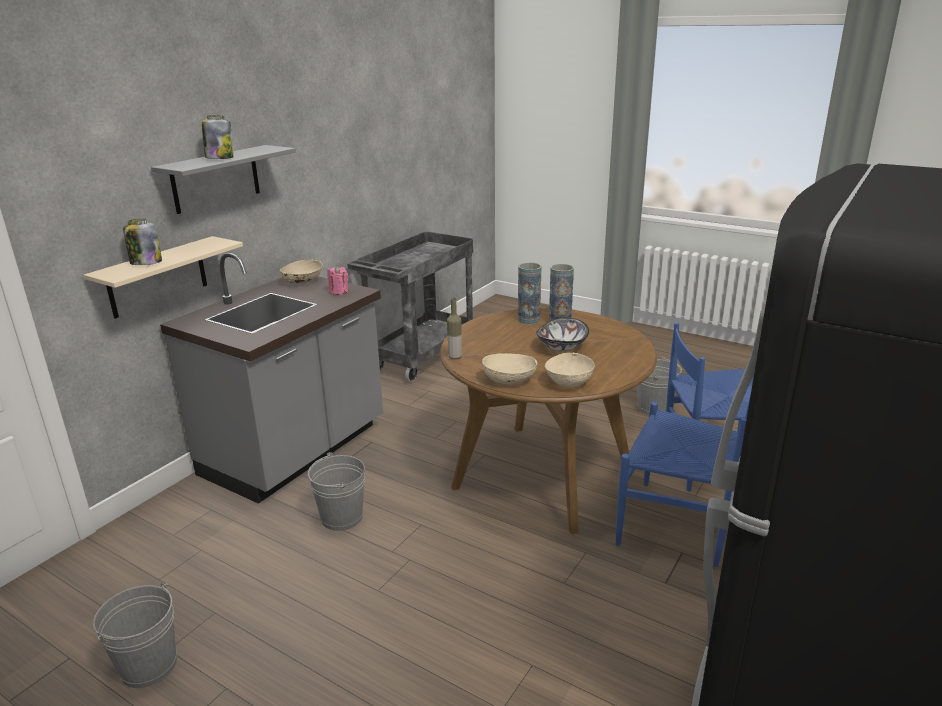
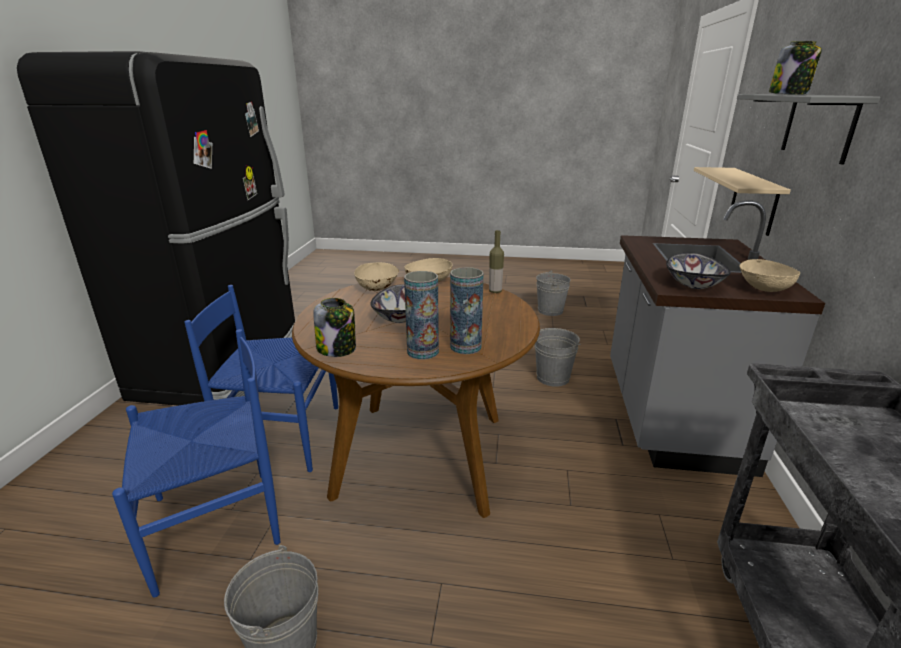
camera: 155 degrees right, 0 degrees up
jar [123,219,162,265] -> jar moved to [313,298,356,357]
pink candle [327,266,349,295] -> bowl [666,253,731,289]

